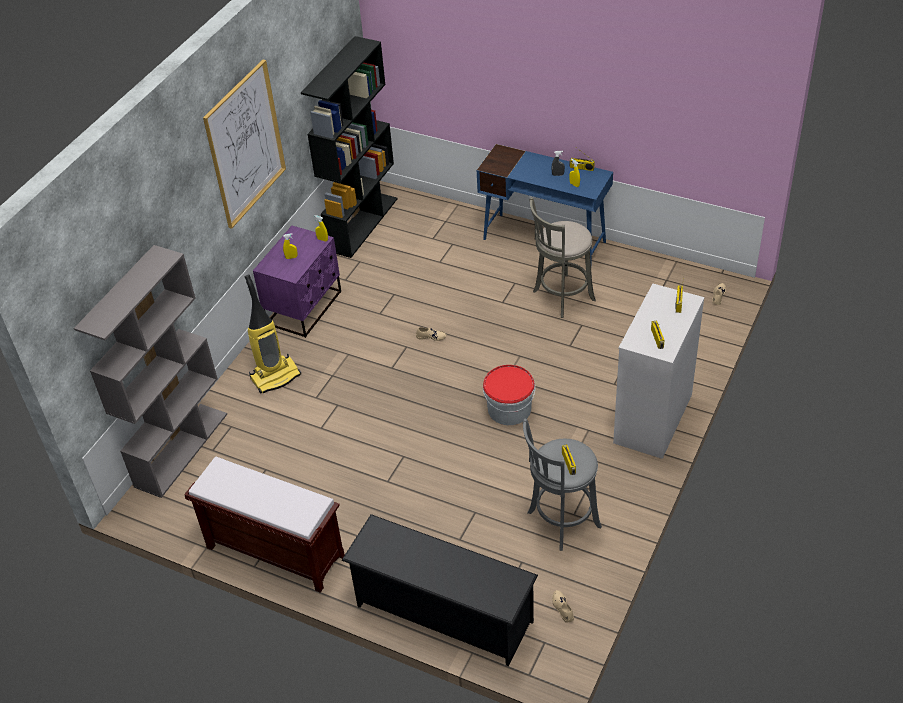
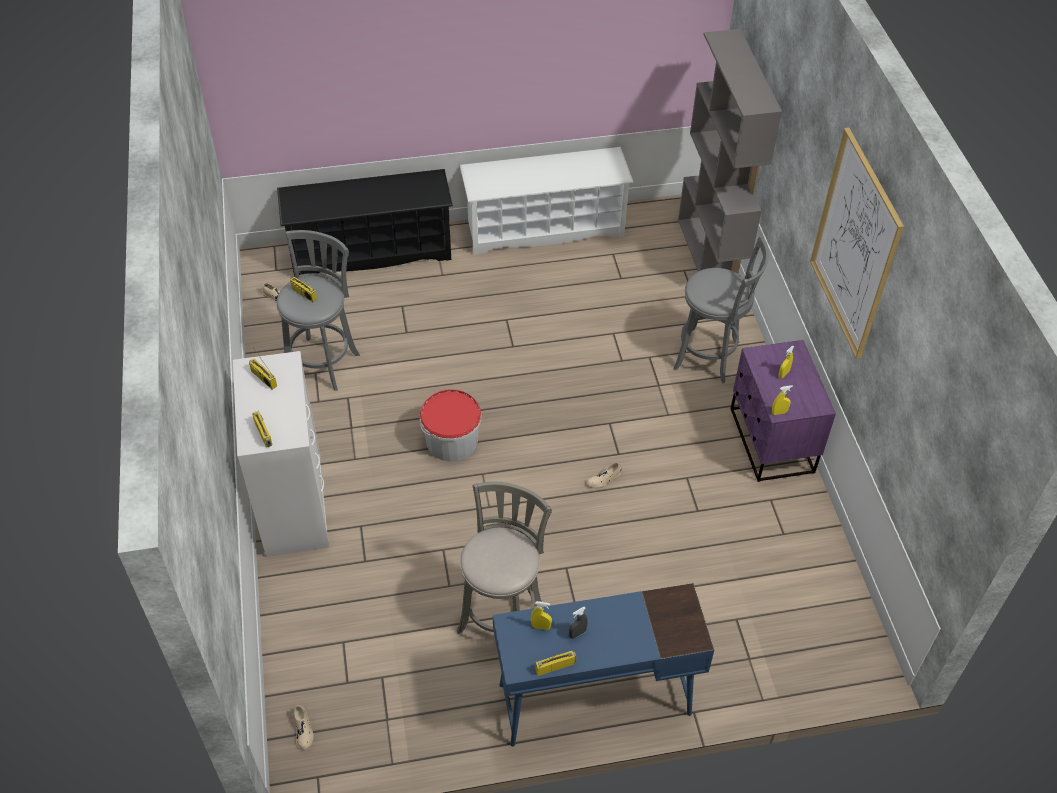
camera: 140 degrees right, 5 degrees up
brown bench [184,456,345,593] -> white shoe rack [460,147,634,255]
vacuum cleaner [245,275,301,394] -> grey stool [673,235,769,384]
black bookcase [301,36,398,258] -> none

